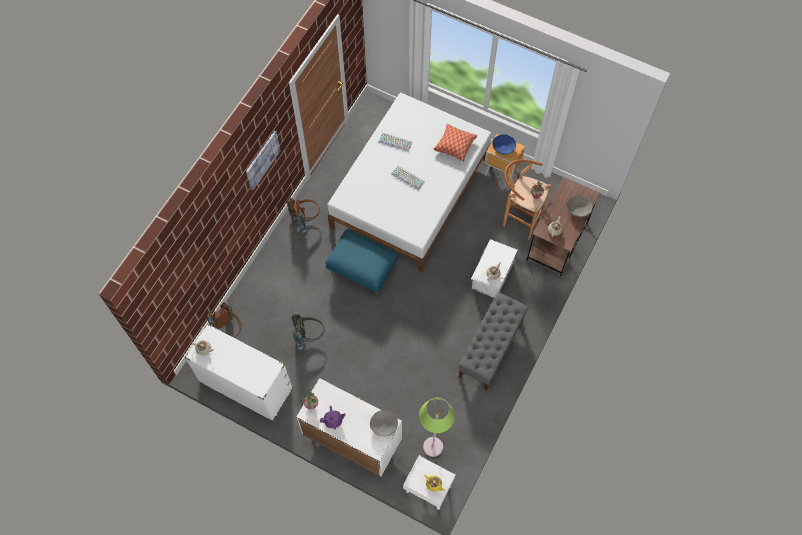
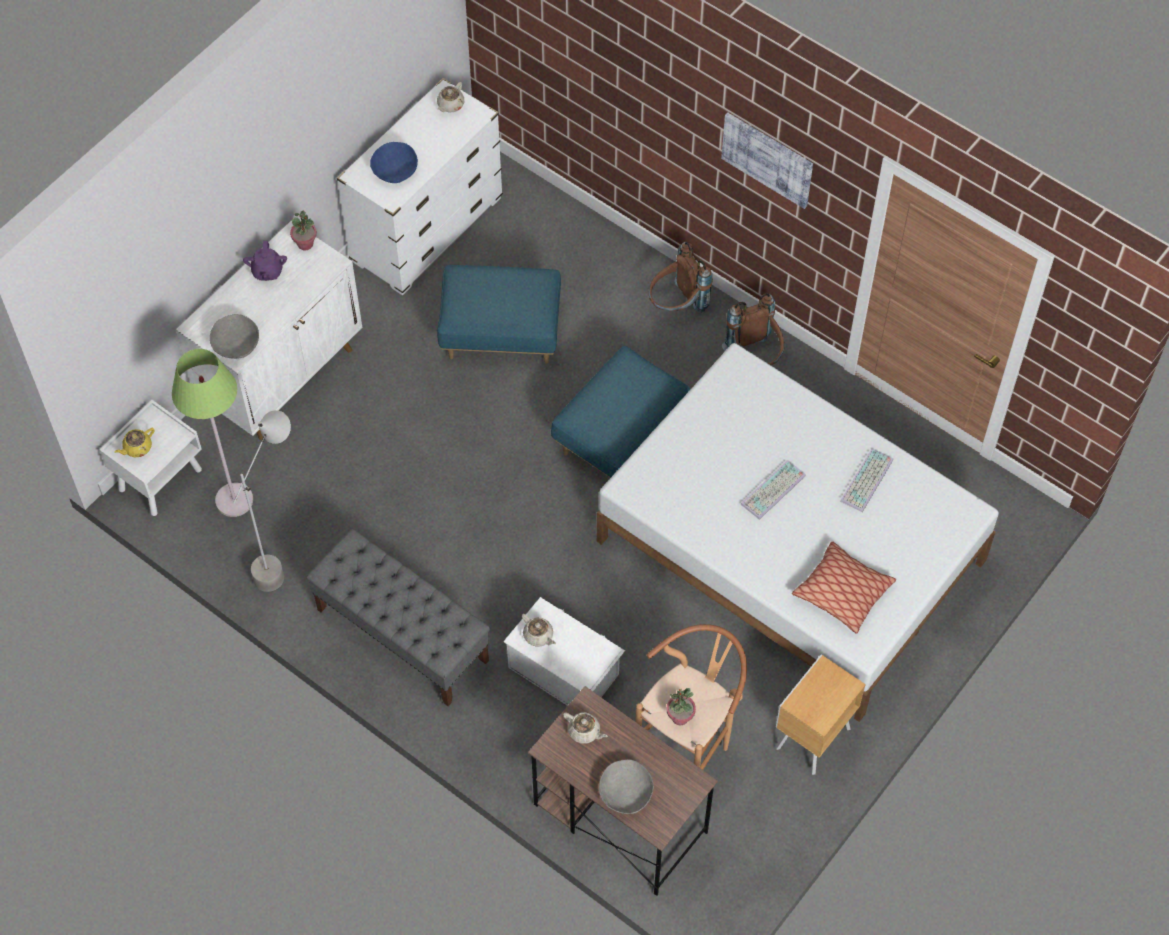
camera: 100 degrees right, 5 degrees down
brown backpack [207,302,242,338] -> brown backpack moved to [649,242,713,313]
grey backpack [292,312,325,349] -> blue ottoman [437,265,561,364]
blue bowl [493,134,516,155] -> blue bowl moved to [370,142,418,183]
none -> grey floor lamp [233,410,291,592]

